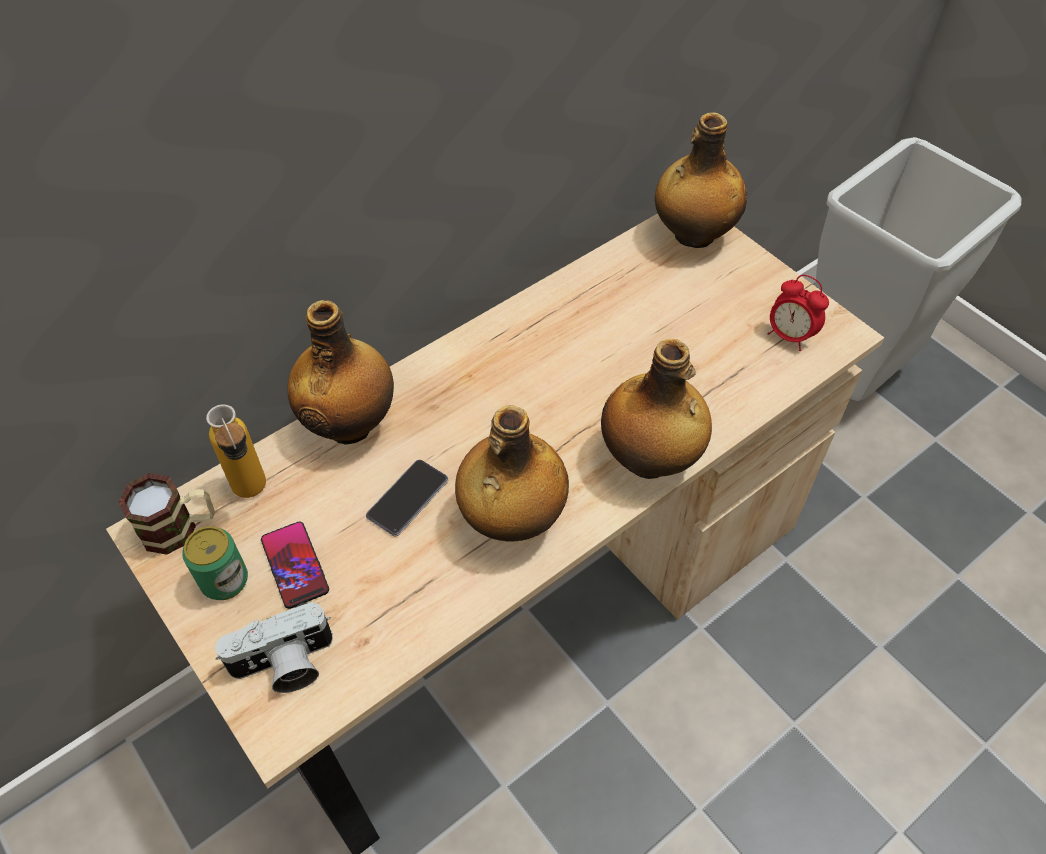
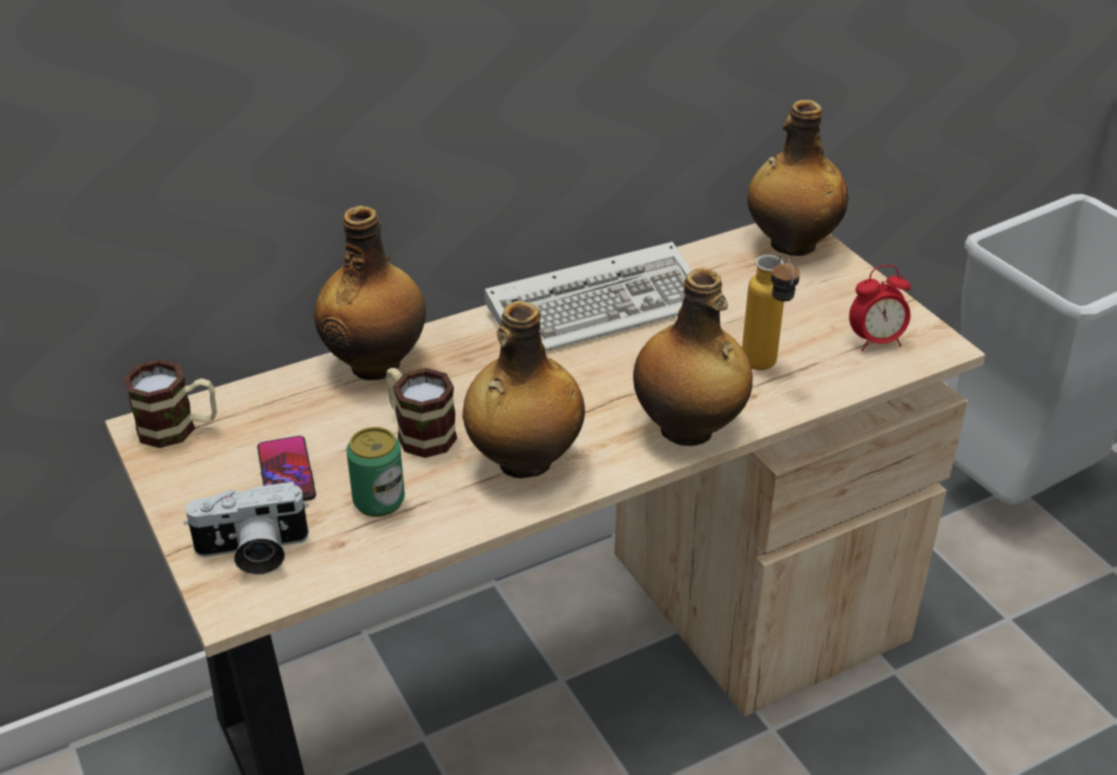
camera: 10 degrees right, 15 degrees down
can [182,526,248,600] -> can moved to [346,427,405,517]
bottle [206,404,266,498] -> bottle moved to [742,255,800,370]
phone [366,460,448,536] -> mug [386,368,457,458]
alarm clock [767,275,829,351] -> alarm clock turned 60 degrees counterclockwise [849,265,911,351]
none -> keyboard [484,242,692,351]

